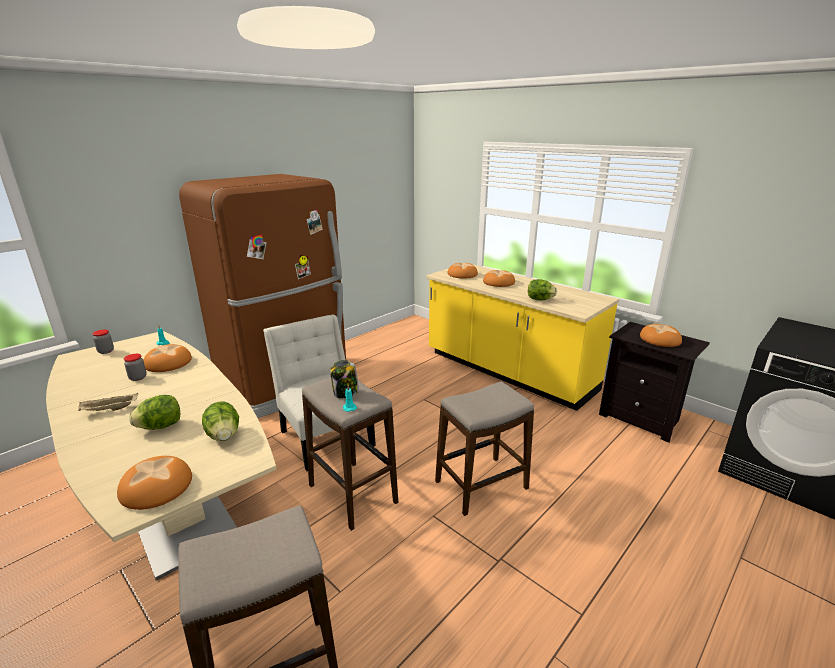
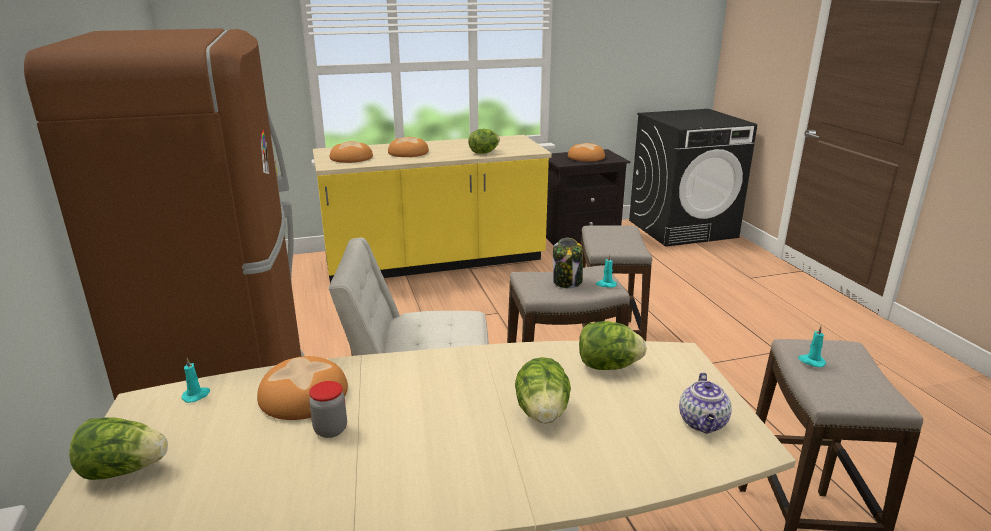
camera: 60 degrees left, 0 degrees up
beige tray [78,393,138,411] -> none
jar [92,330,114,354] -> lettuce [69,417,168,480]
bread [117,456,192,510] -> teapot [679,372,732,434]
none -> turquoise candle [798,326,826,367]

